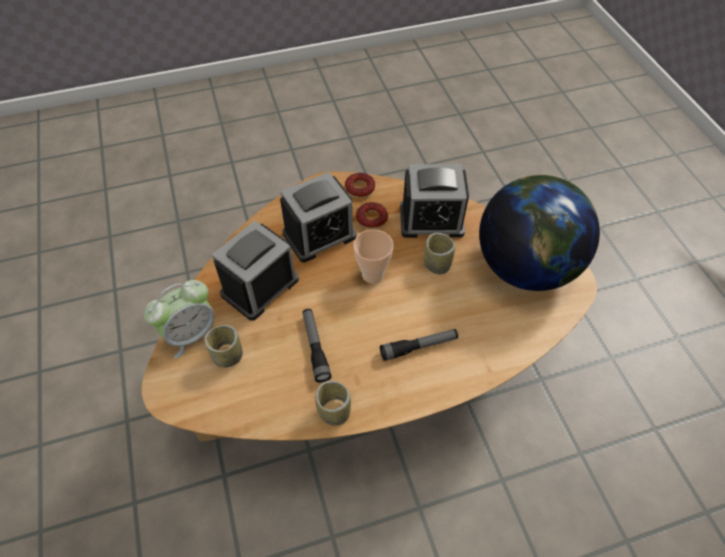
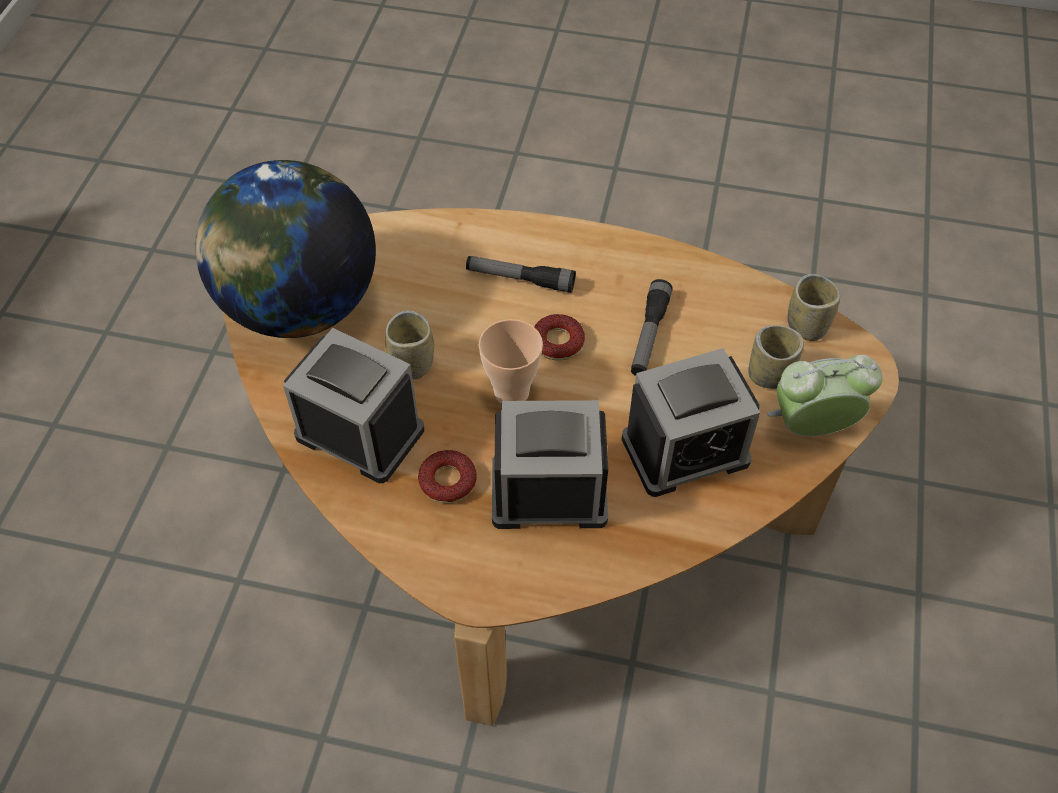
camera: 150 degrees left, 0 degrees up
cup [315,381,351,426] -> cup moved to [787,274,840,341]
donut [345,173,375,198] -> donut moved to [534,314,585,360]

